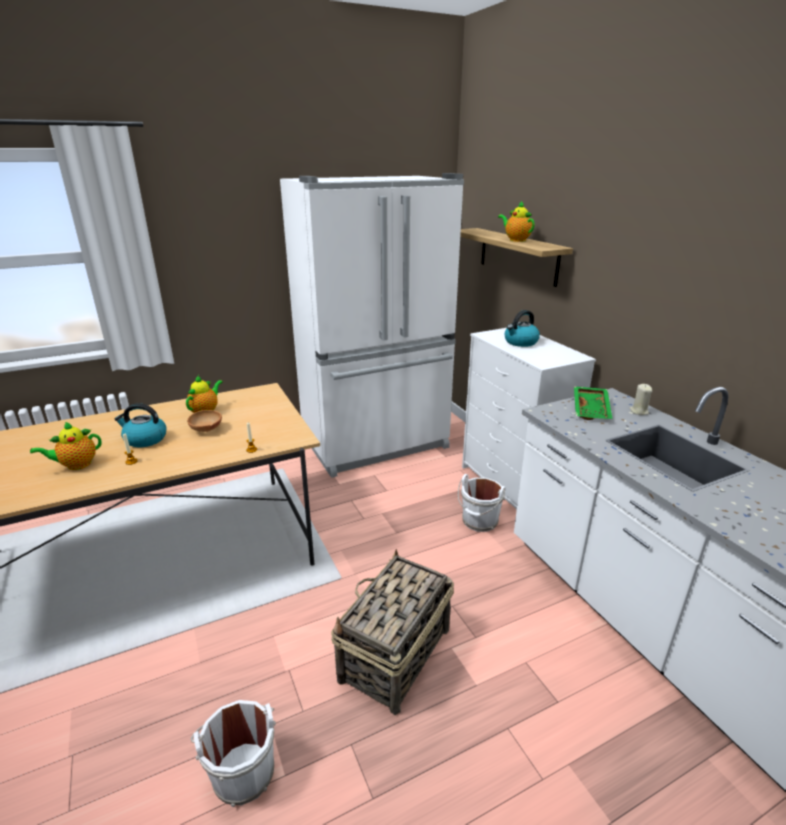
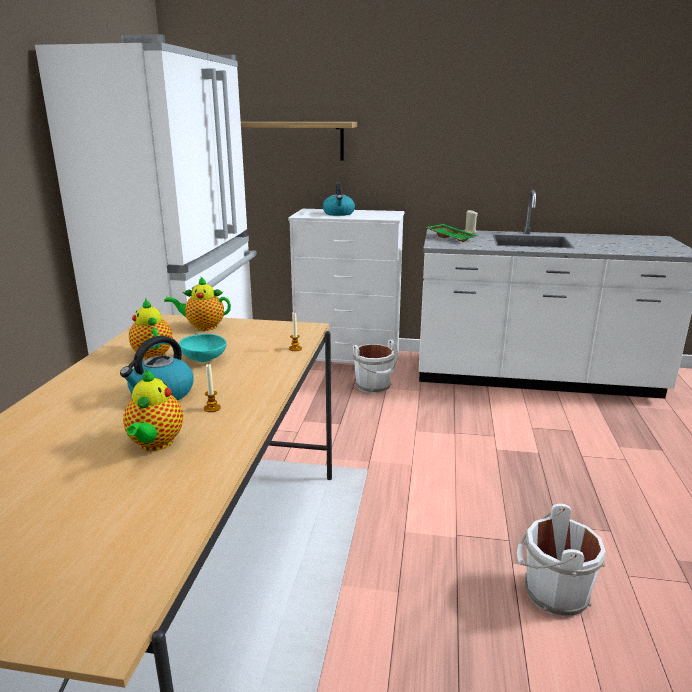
camera: 55 degrees left, 5 degrees down
brown bowl [187,410,222,432] -> turquoise bowl [179,334,226,362]
basket [331,549,454,715] -> none
teapot [498,201,535,242] -> teapot moved to [164,276,231,331]

